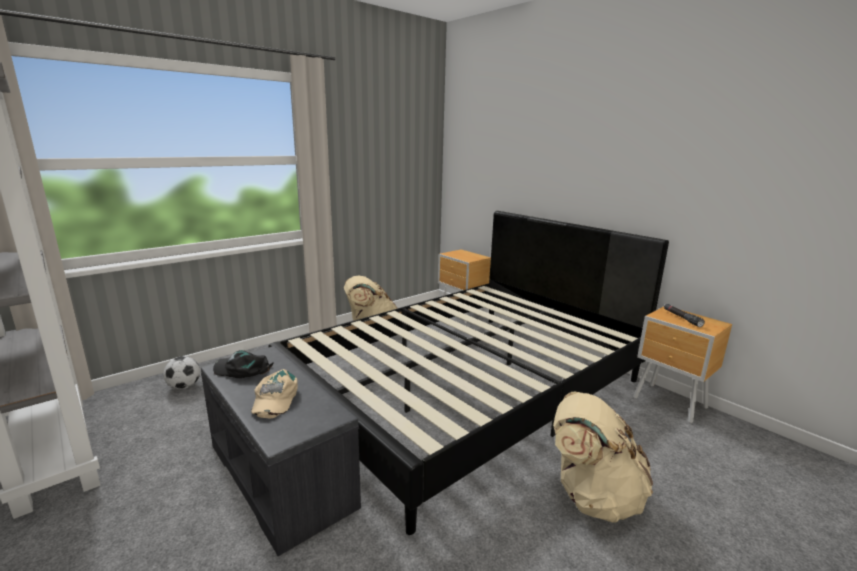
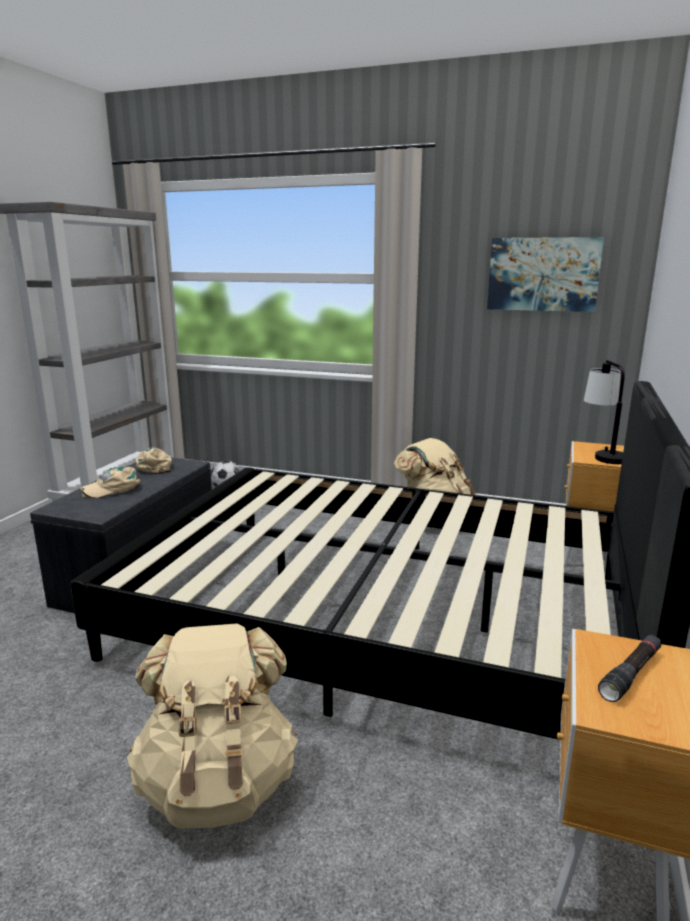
camera: 60 degrees right, 0 degrees up
black cap [213,350,273,378] -> beige cap [136,448,172,474]
none -> picture [487,237,604,312]
none -> table lamp [584,360,625,464]

